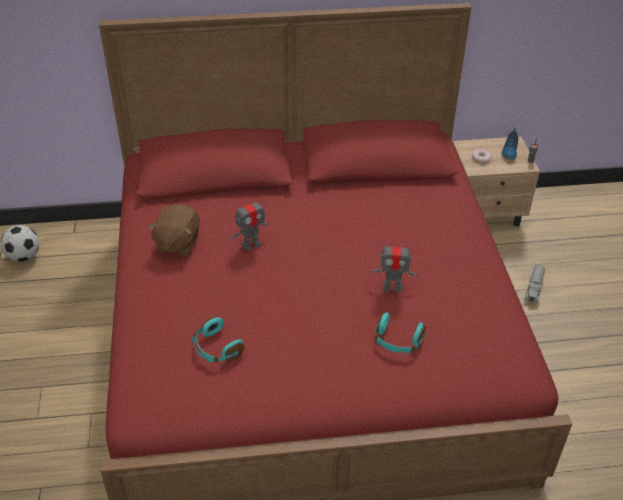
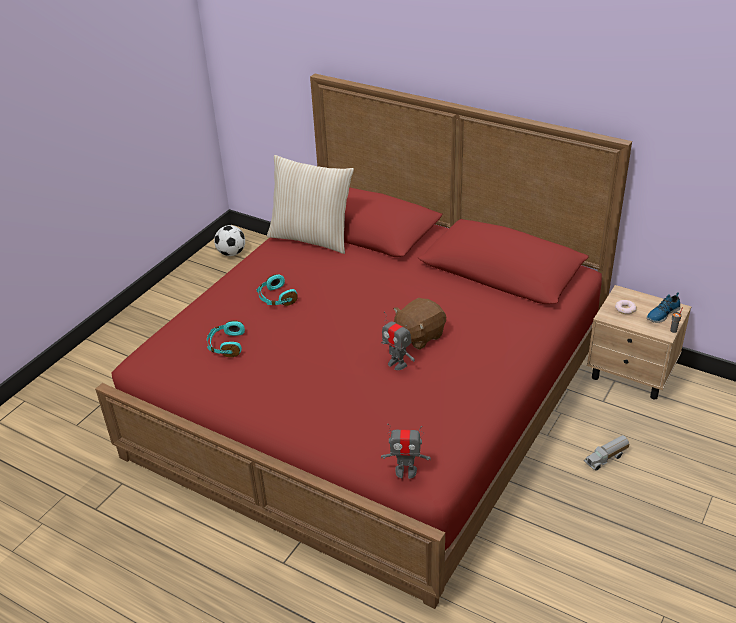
camera: 40 degrees right, 5 degrees down
brown plush toy [148,204,200,256] -> brown plush toy moved to [393,298,446,350]
toy robot [230,195,269,250] -> toy robot moved to [381,423,431,479]
turquoise headphones [375,313,426,354] -> turquoise headphones moved to [257,274,298,306]
none -> beige pillow [267,155,354,254]

